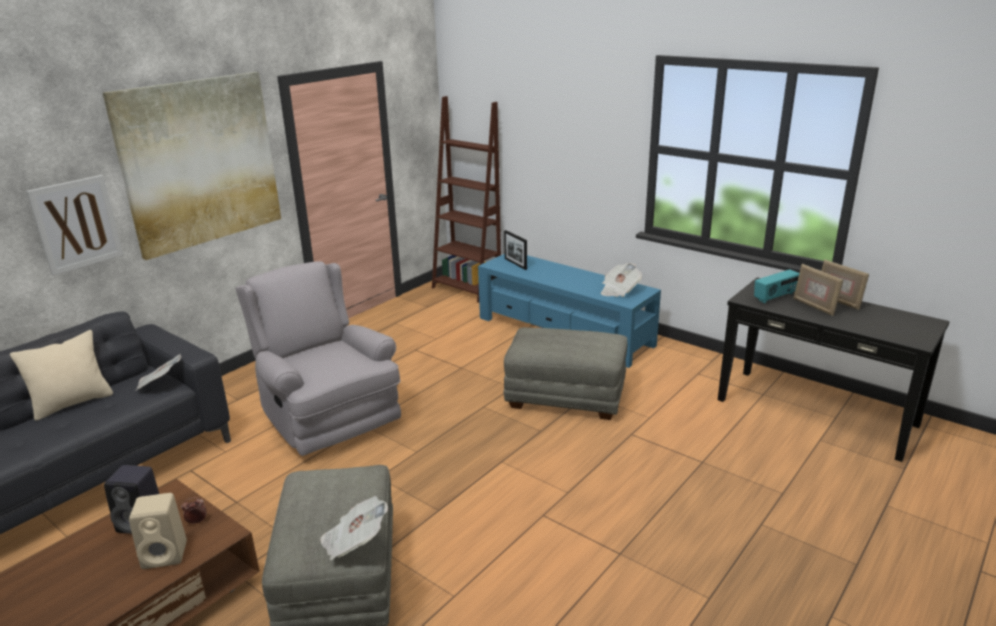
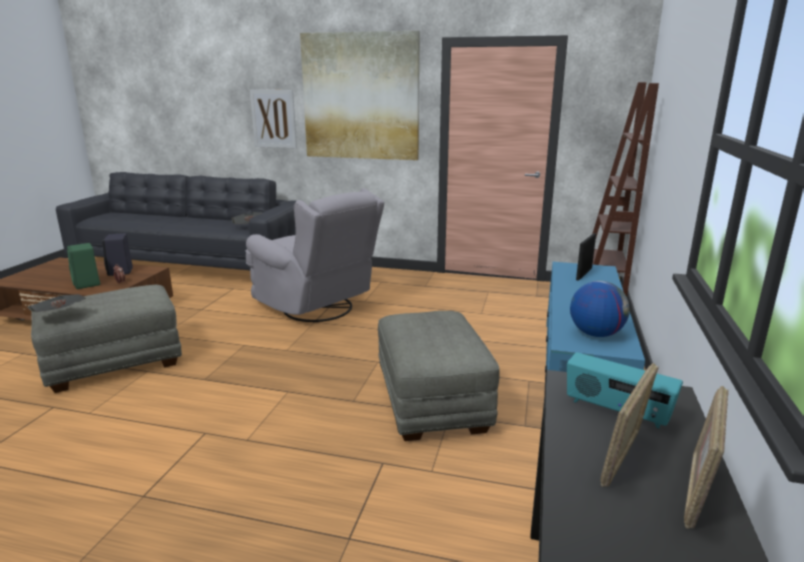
camera: 65 degrees right, 5 degrees down
beige pillow [10,330,113,421] -> none
beige speaker [129,493,187,569] -> green speaker [67,243,100,289]
grey armchair [235,261,401,456] -> grey armchair turned 105 degrees clockwise [245,188,384,322]
newspaper [601,263,642,297] -> globe [570,281,630,337]

